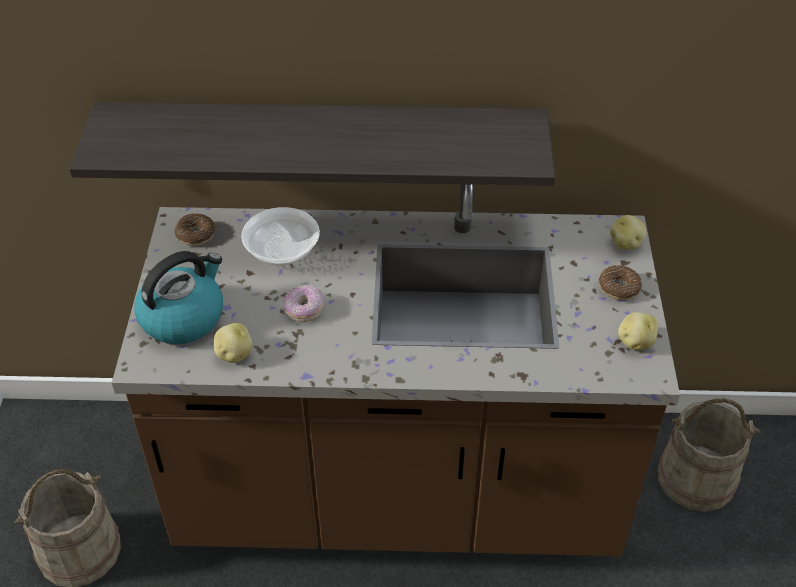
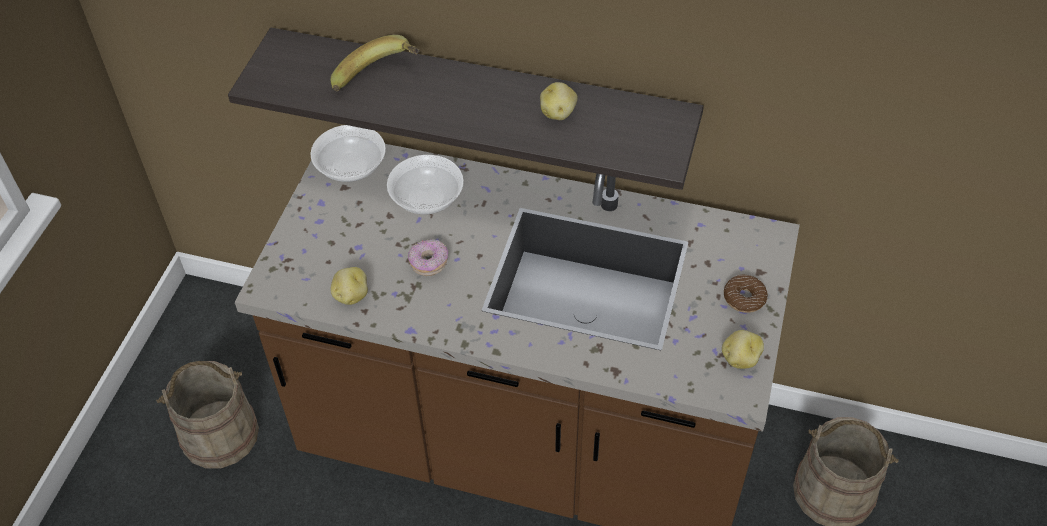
camera: 15 degrees right, 5 degrees up
kettle [134,251,223,344] -> none
donut [174,213,216,246] -> bowl [310,125,386,182]
potato [610,215,646,249] -> potato moved to [540,82,578,120]
none -> banana [330,35,420,92]

